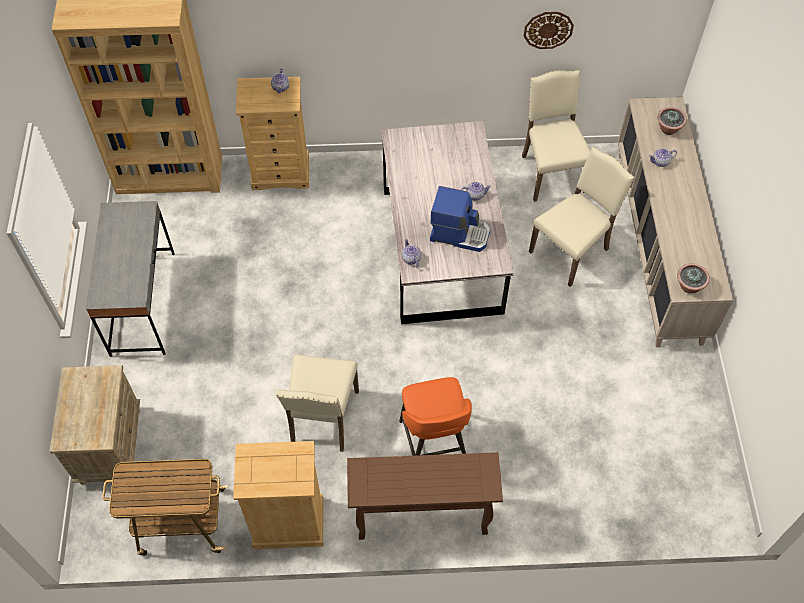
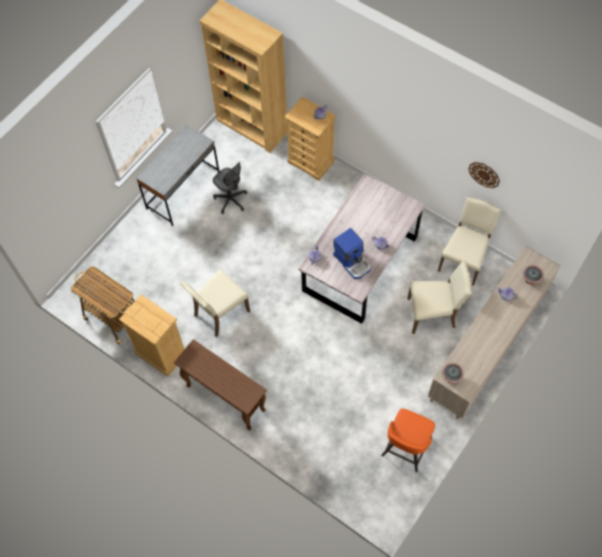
camera: 40 degrees right, 5 degrees up
beige nightstand [50,365,140,485] -> none
orange stool [399,377,472,456] -> orange stool moved to [381,409,435,472]
none -> grey office chair [213,162,247,214]

